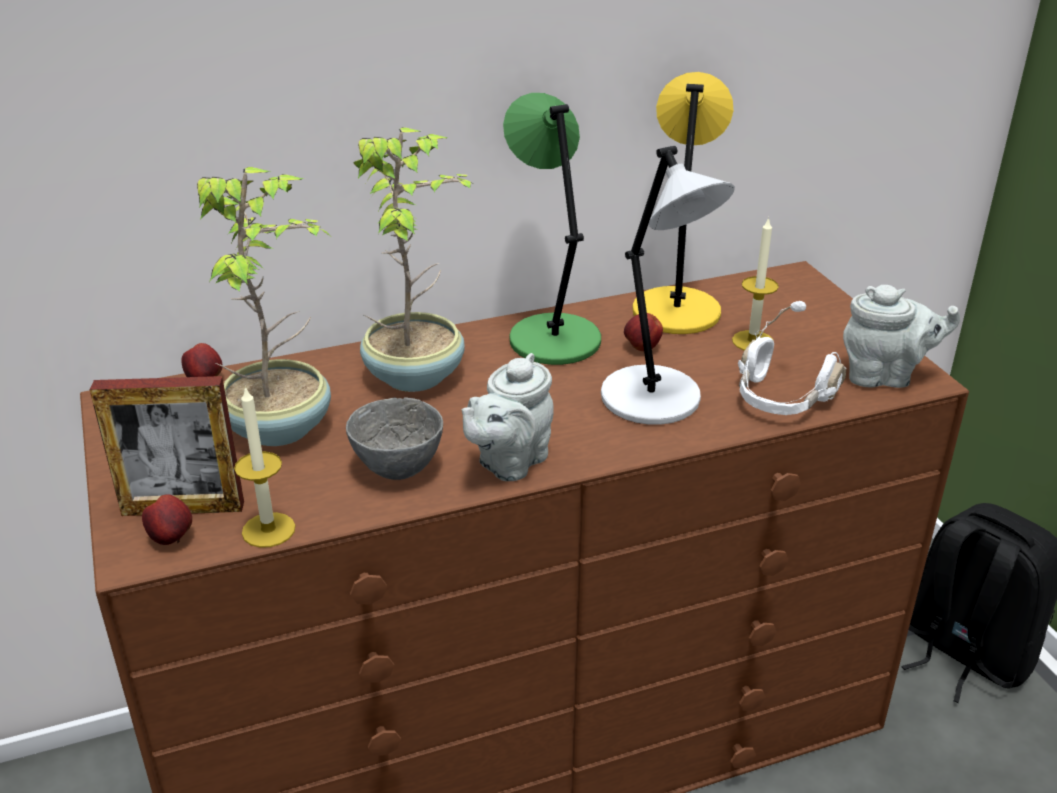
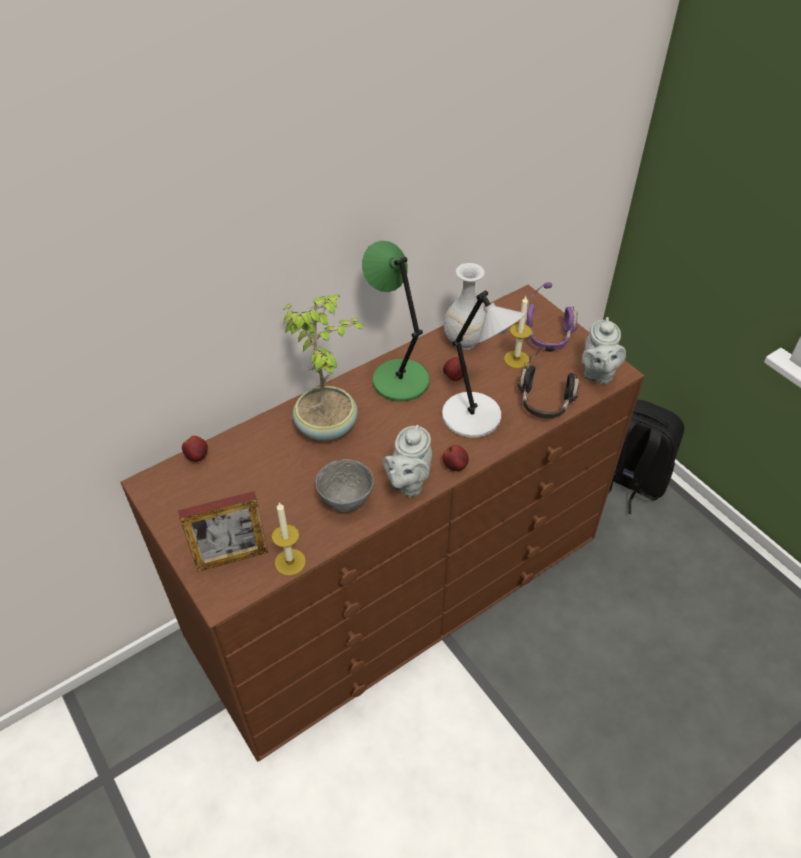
camera: 15 degrees left, 15 degrees up
apple [142,494,192,545] -> apple moved to [442,445,469,471]
potted plant [197,167,331,446] -> none
yellow table lamp [632,72,733,334] -> white vase [444,263,486,350]
white headphones [738,301,846,415] -> black headphones [518,345,580,419]
grey teapot [843,285,960,388] -> grey teapot turned 105 degrees clockwise [582,317,626,384]
none -> purple headphones [525,282,578,349]

